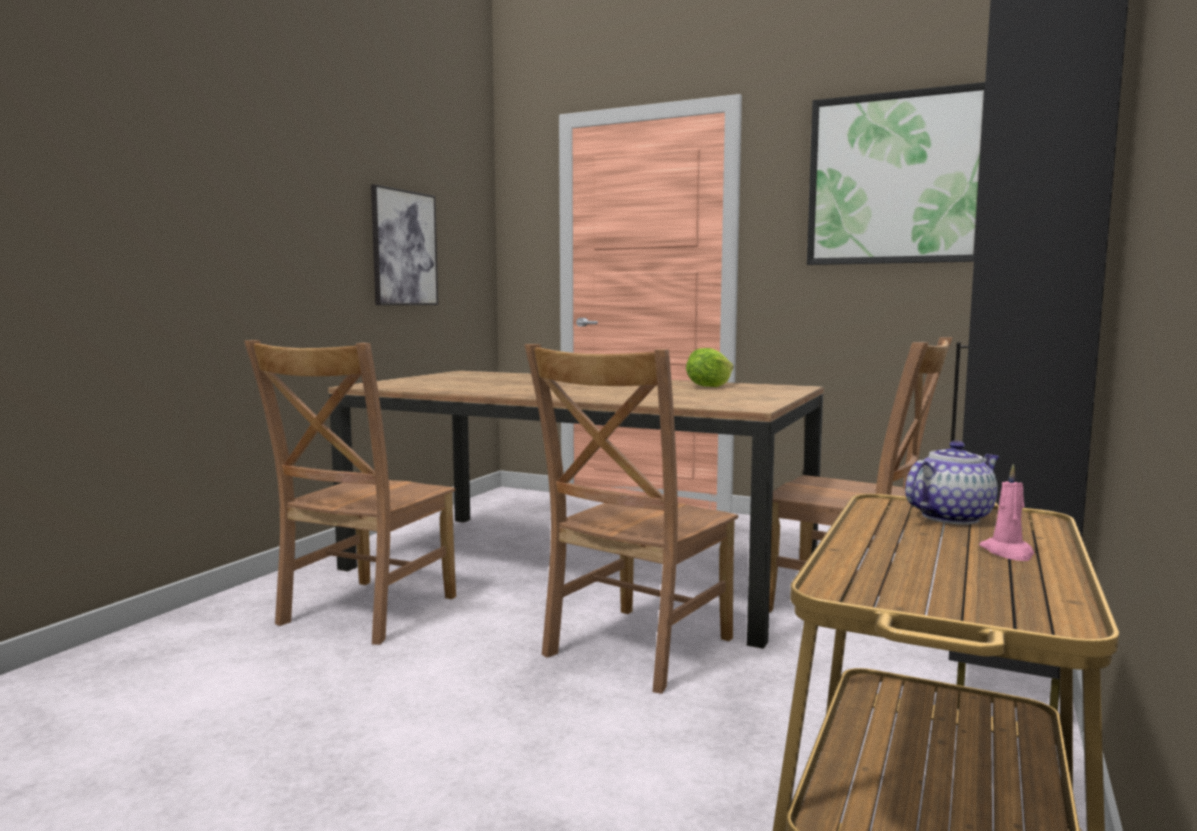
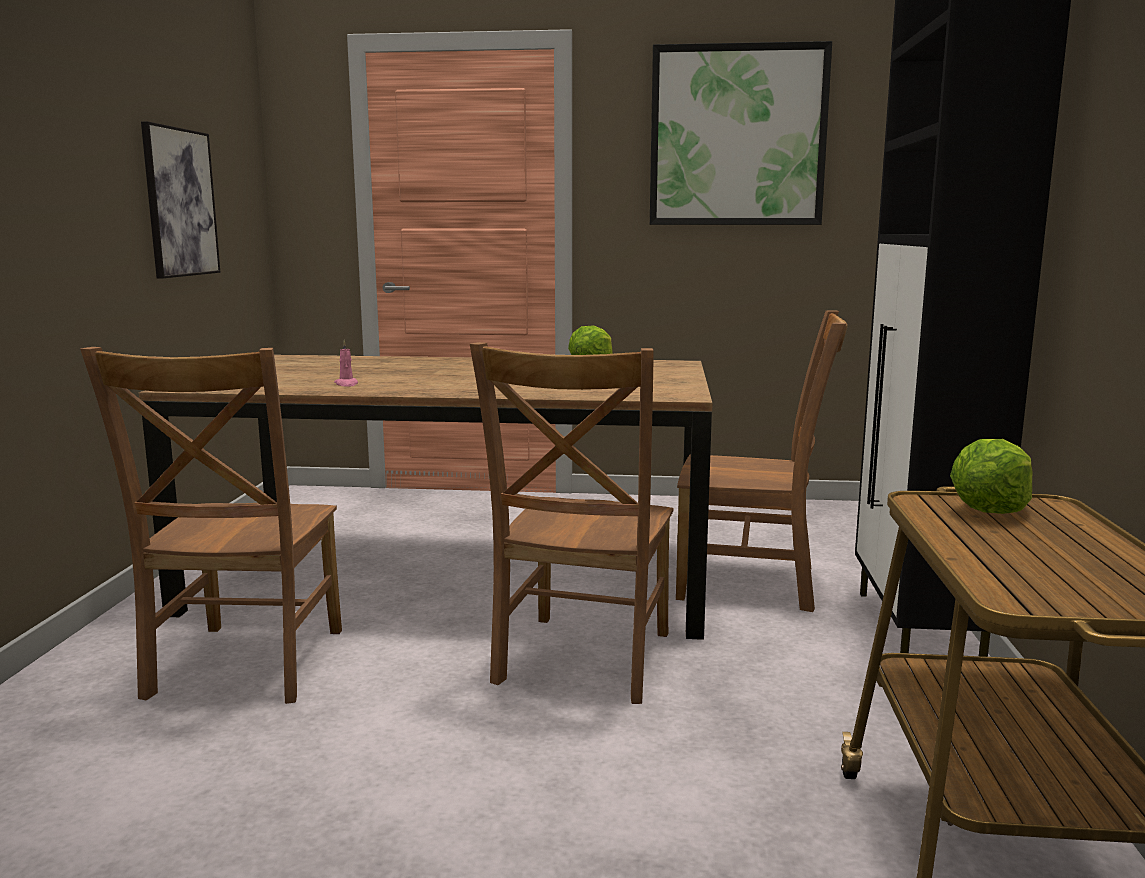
camera: 20 degrees left, 5 degrees up
teapot [905,441,1000,525] -> lettuce [950,439,1032,514]
pink candle [979,464,1034,561] -> pink candle moved to [334,340,358,387]

